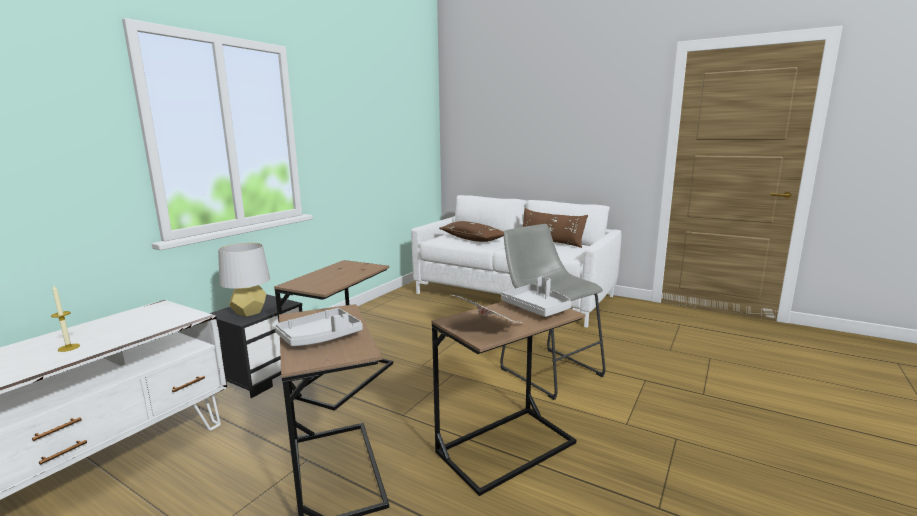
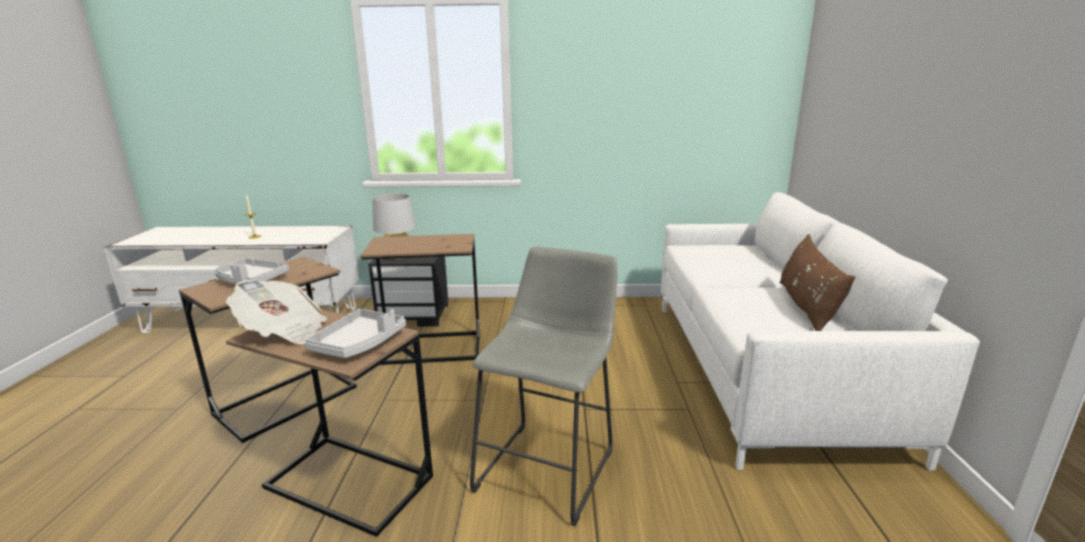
camera: 60 degrees right, 5 degrees up
brown pillow [439,221,504,242] -> none

